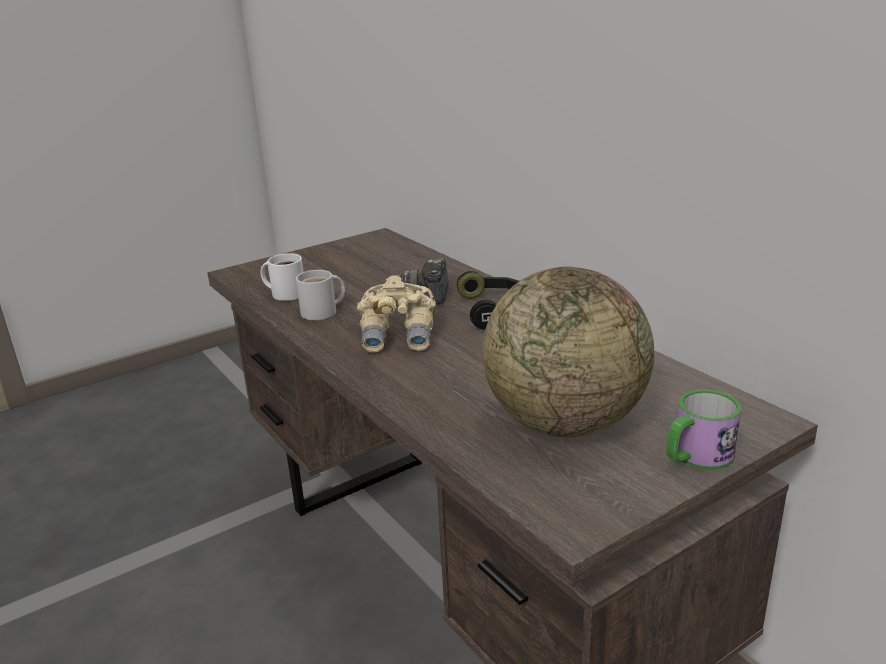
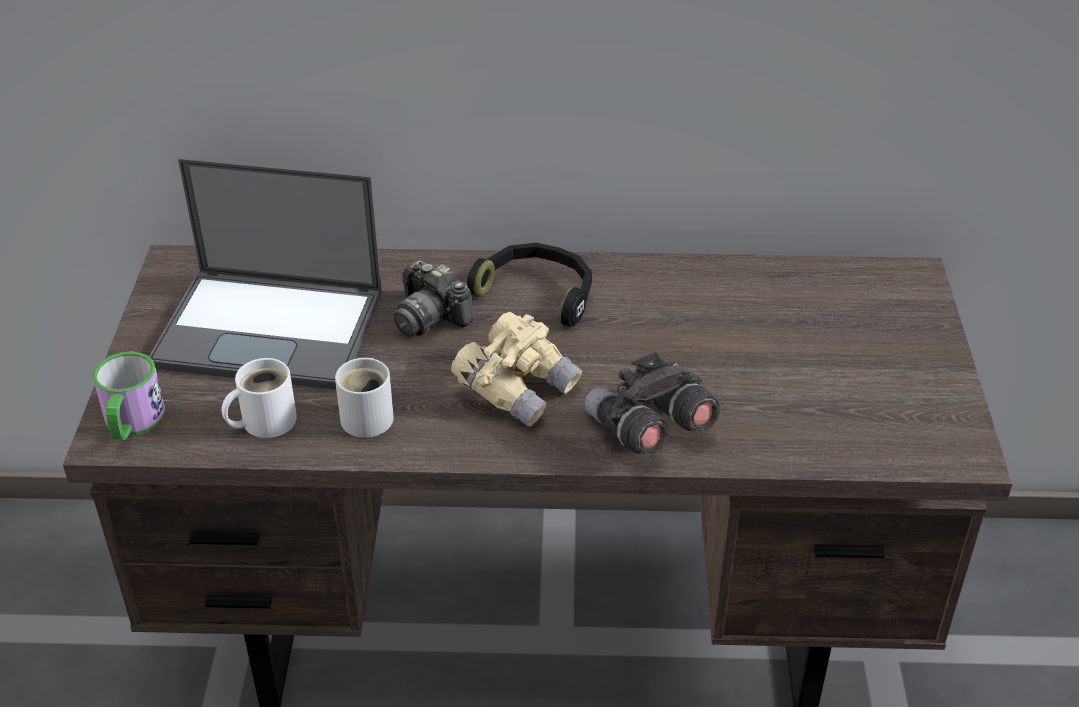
camera: 55 degrees left, 15 degrees up
globe [482,266,654,437] -> none
mug [666,390,741,470] -> mug moved to [93,352,165,440]
none -> laptop [149,158,382,390]
none -> grey binoculars [585,352,720,456]

